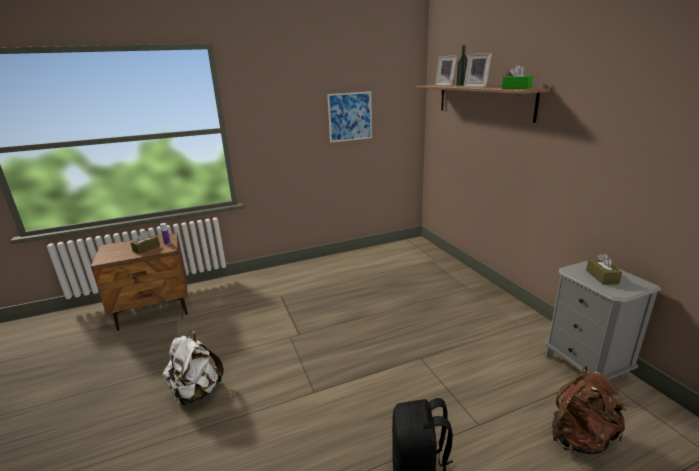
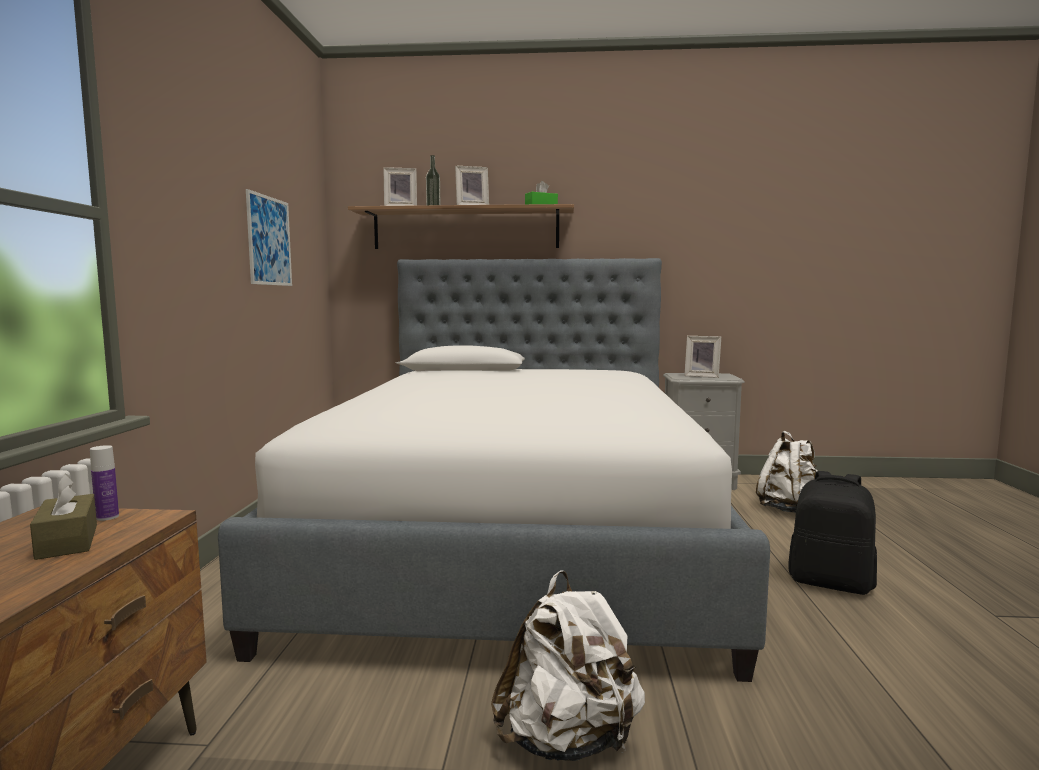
camera: 65 degrees left, 15 degrees down
brown backpack [552,366,627,454] -> white backpack [756,431,818,513]
brown tissue box [586,253,622,285] -> picture frame [684,336,721,378]
none -> bed [218,258,770,682]

